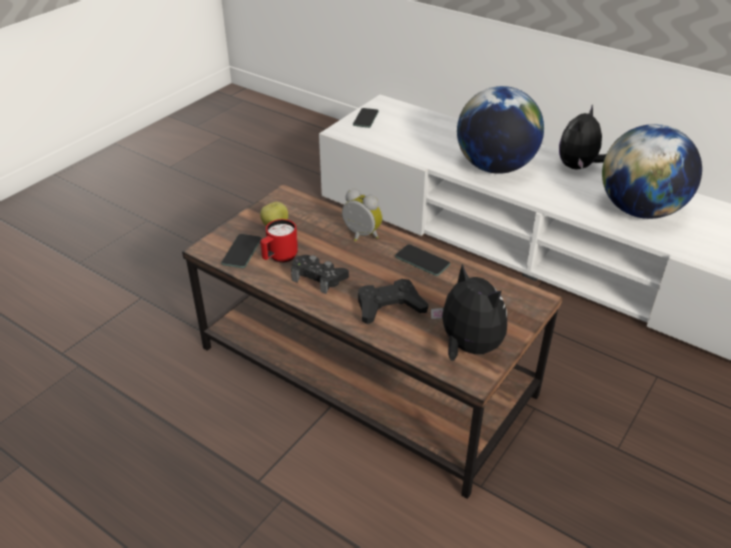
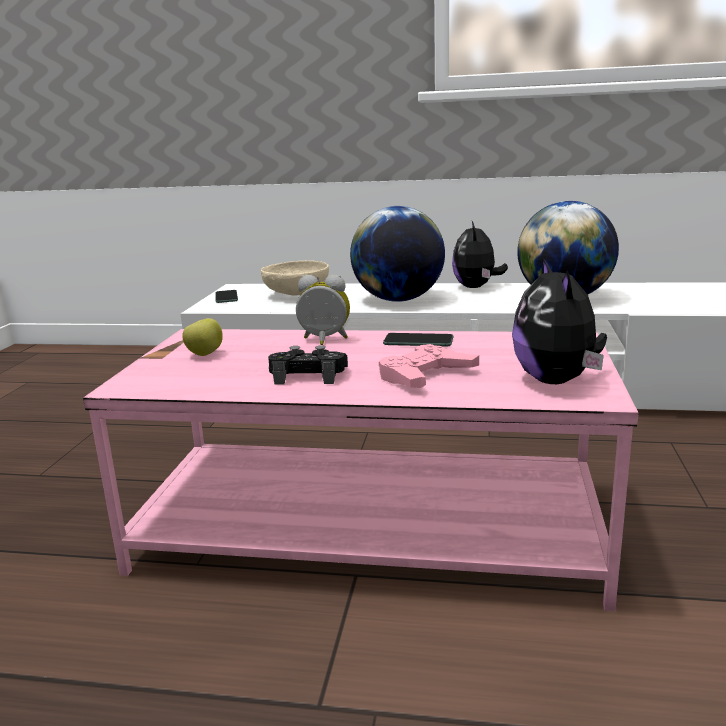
camera: 25 degrees left, 20 degrees down
brown coffee table [182,183,563,499] -> pink coffee table [83,329,639,611]
phone [221,234,262,268] -> none
red mug [260,219,298,263] -> none
black game controller [358,279,428,324] -> pink game controller [379,344,479,388]
plush toy [431,264,507,361] -> plush toy turned 120 degrees counterclockwise [512,257,607,384]
none -> beige bowl [261,260,329,296]

